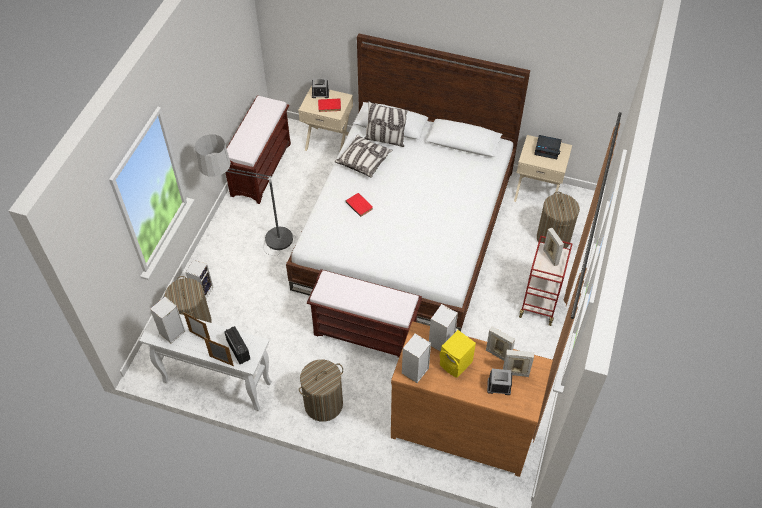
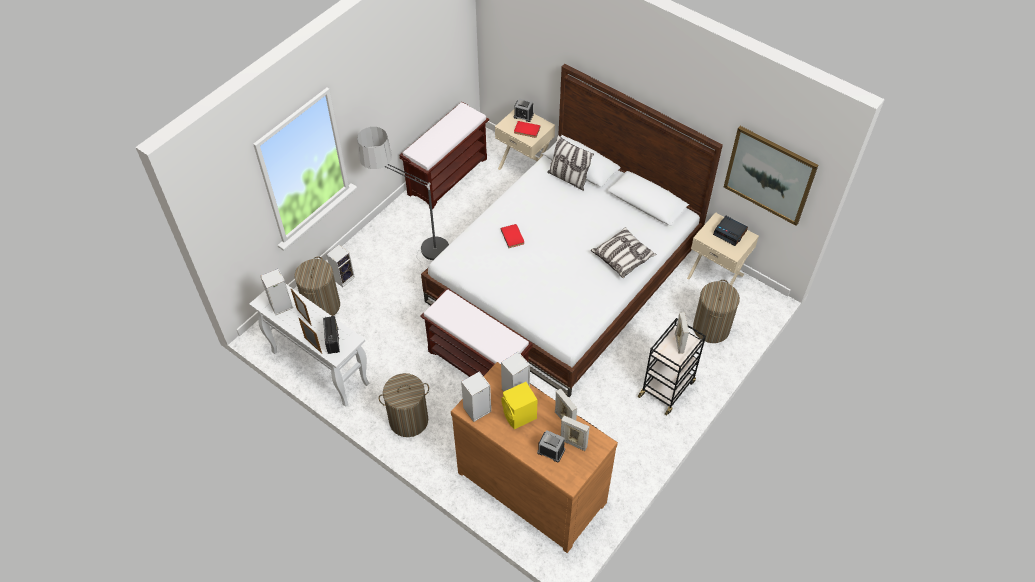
camera: 20 degrees right, 0 degrees up
pillow [334,135,393,178] -> pillow moved to [591,227,657,278]
red cart [519,236,573,326] -> black cart [638,318,706,415]
none -> picture [724,126,818,226]

